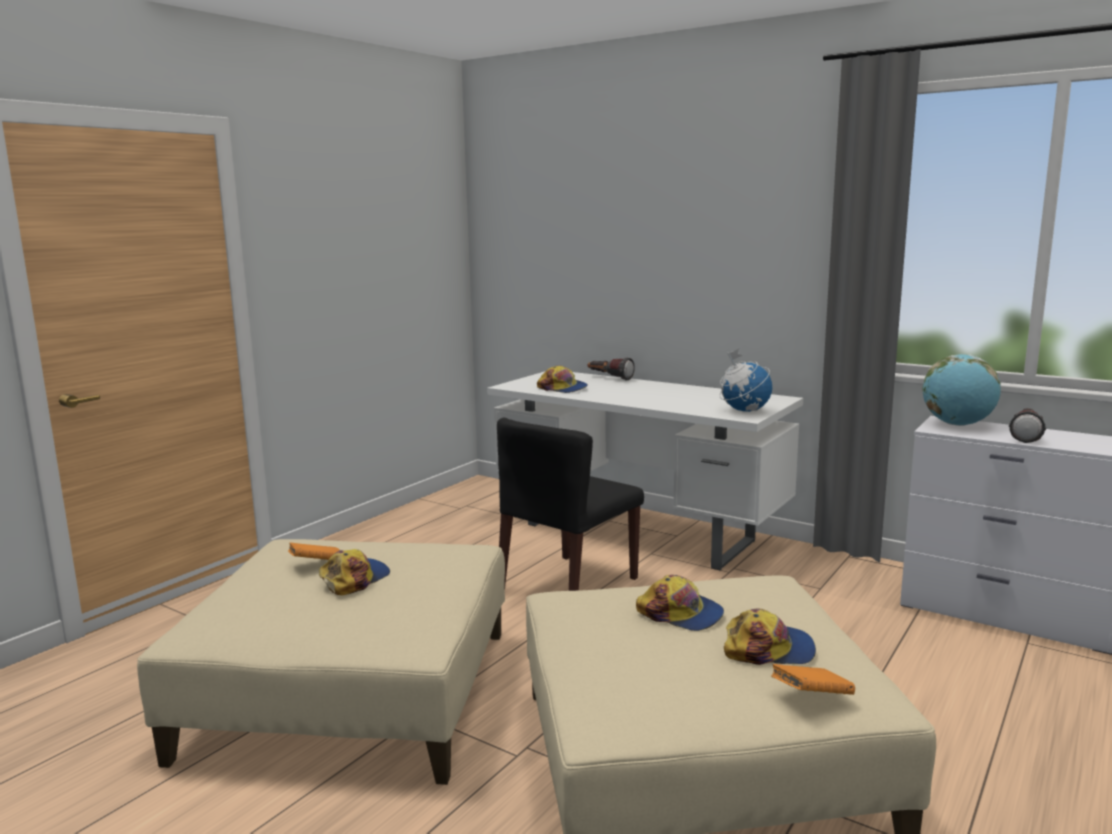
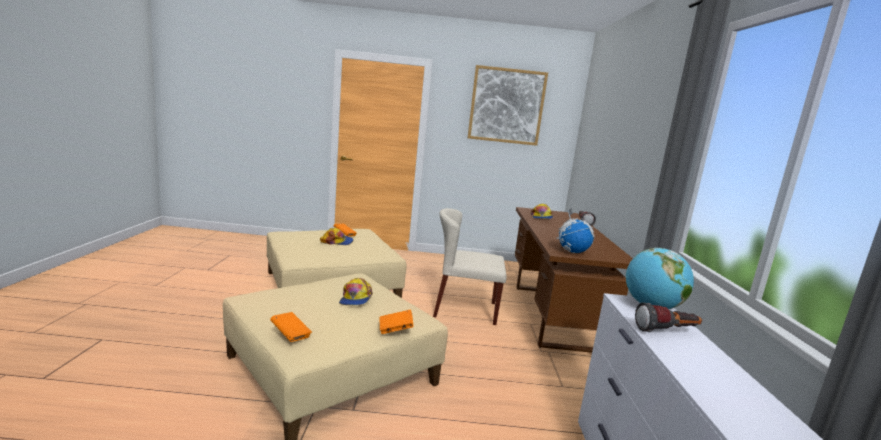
camera: 55 degrees right, 0 degrees up
white desk [487,372,803,570] -> brown desk [515,207,633,353]
black chair [497,418,644,591] -> beige chair [433,208,507,325]
cap [724,608,816,665] -> none
none -> orange book [380,309,414,334]
none -> picture [468,65,548,146]

